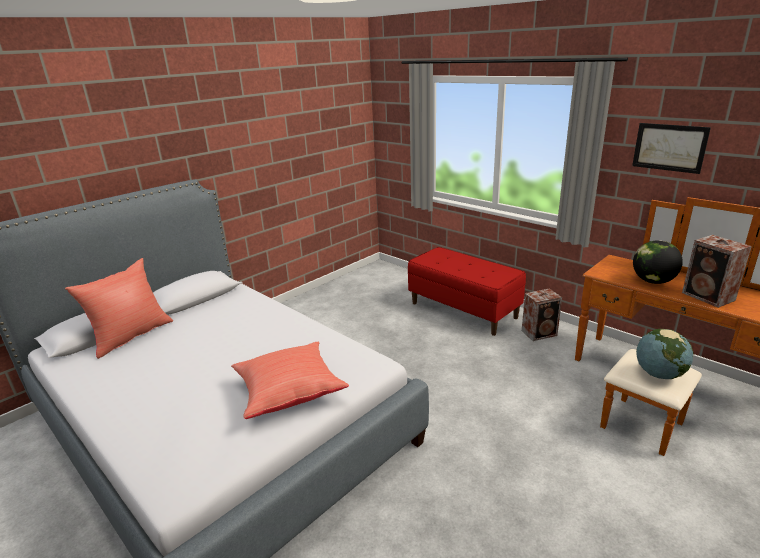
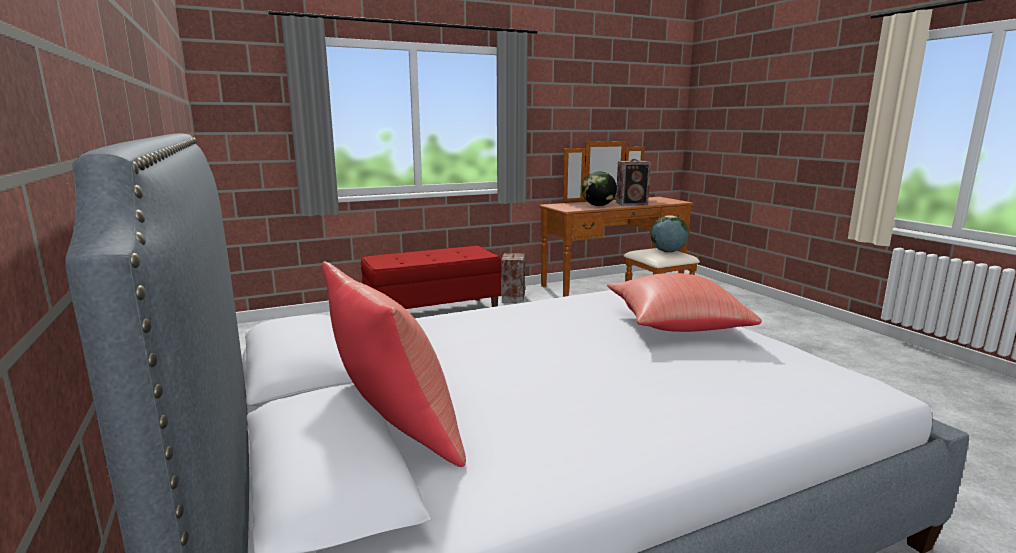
camera: 70 degrees left, 10 degrees down
picture [632,123,711,174] -> none

